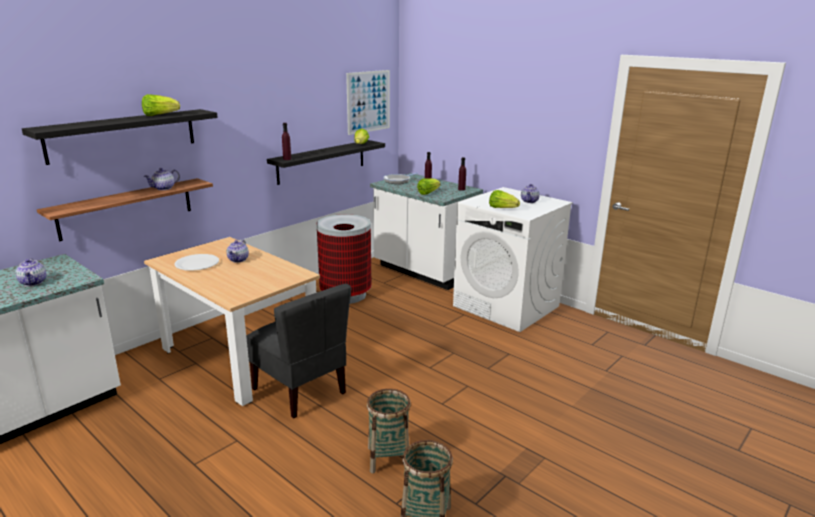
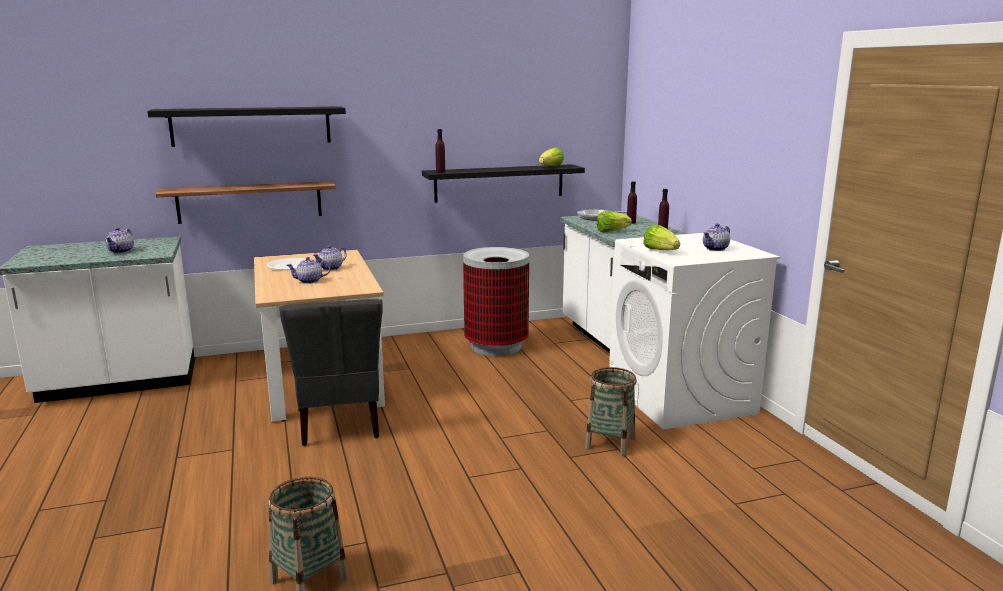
camera: 30 degrees right, 5 degrees down
lettuce [142,94,180,116] -> none
teapot [144,168,180,190] -> teapot moved to [287,257,330,284]
picture [346,70,390,135] -> none
basket [367,389,411,473] -> basket moved to [585,367,637,456]

